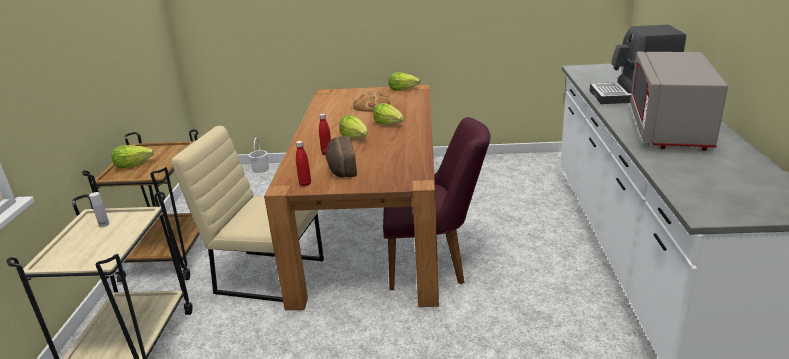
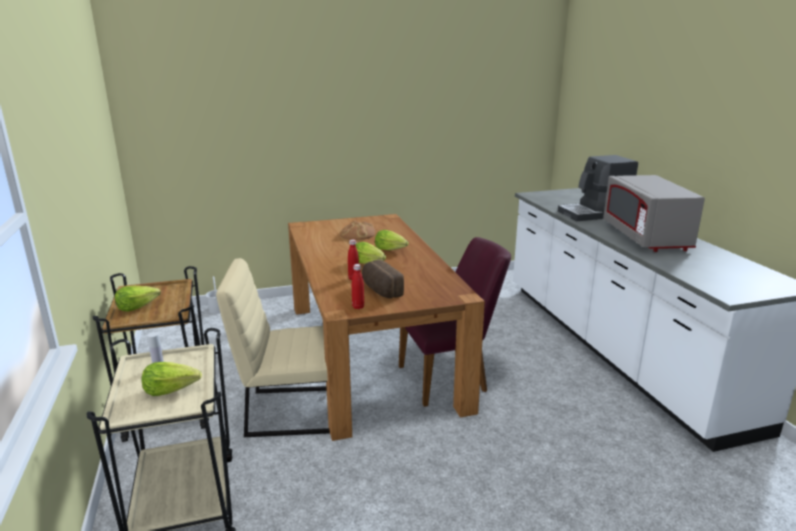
camera: 20 degrees left, 5 degrees down
lettuce [389,72,420,91] -> lettuce moved to [142,362,202,396]

